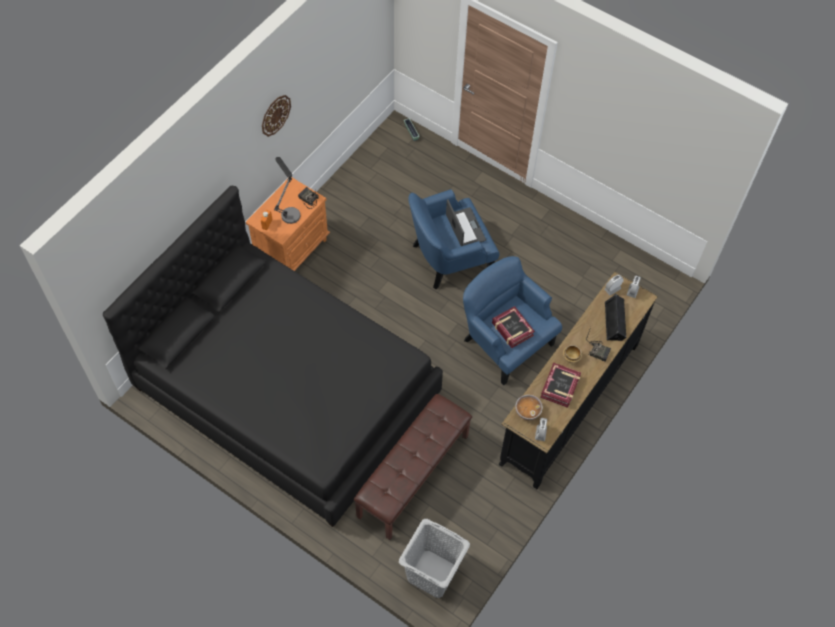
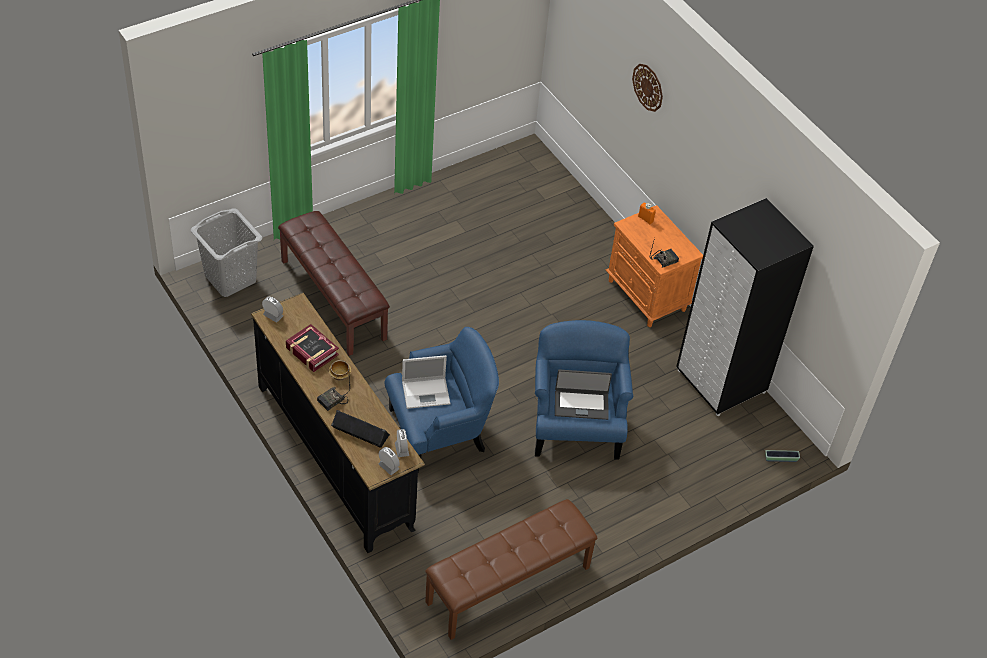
camera: 110 degrees right, 10 degrees down
black bed [103,186,443,527] -> none
wall clock [262,95,291,137] -> wall clock moved to [632,64,663,112]
table lamp [274,157,300,224] -> none
book [492,306,535,348] -> laptop [402,355,450,409]
bowl [516,395,543,420] -> none
none -> brown bench [425,499,597,640]
none -> wardrobe [676,198,814,416]

